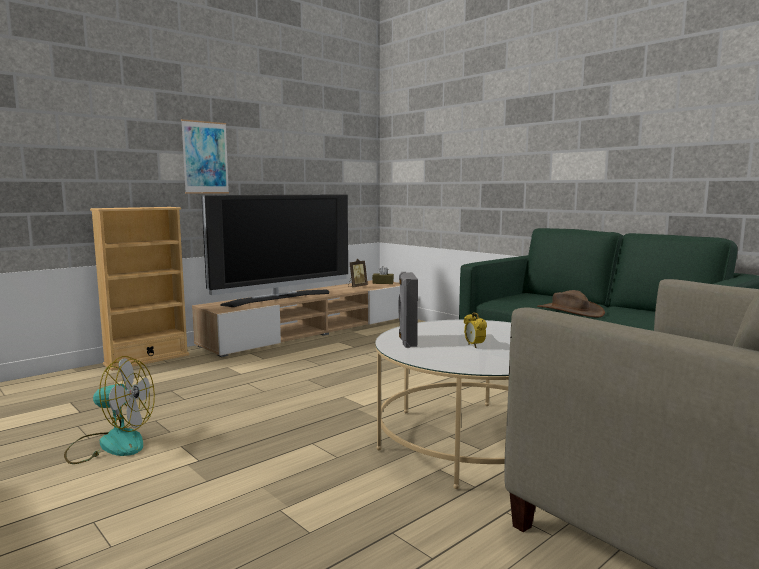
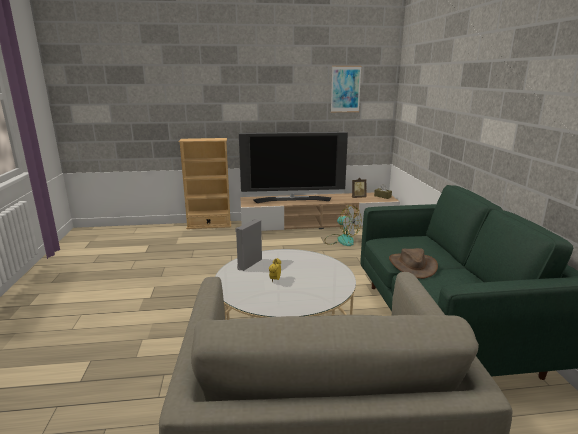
camera: 35 degrees right, 10 degrees up
fan [64,356,155,464] -> fan moved to [324,205,361,246]
picture [181,119,229,194] -> picture moved to [331,66,361,112]

